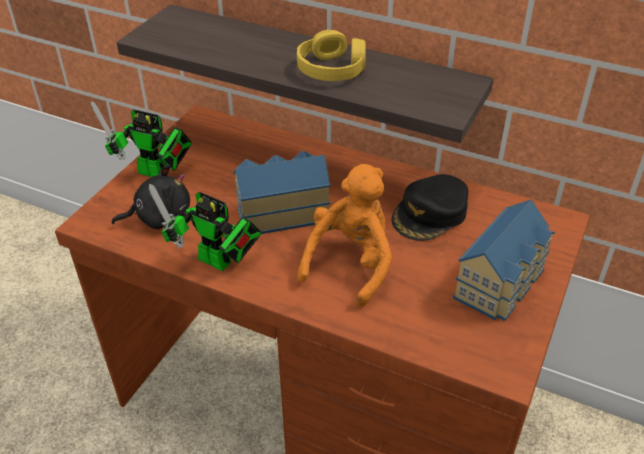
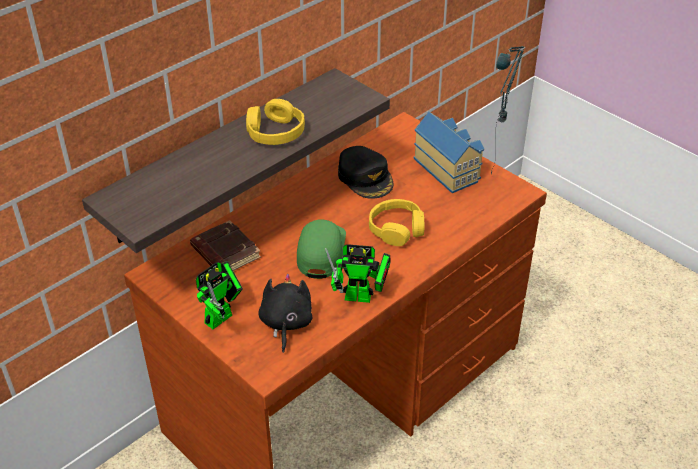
camera: 70 degrees left, 0 degrees up
toy robot [149,184,262,271] -> toy robot turned 45 degrees clockwise [325,244,390,303]
toy house [234,151,330,234] -> green cap [297,219,346,279]
orange plush toy [297,164,392,307] -> yellow headphones [369,199,424,246]
none -> brown book [190,220,261,271]
none -> table lamp [491,46,525,173]

